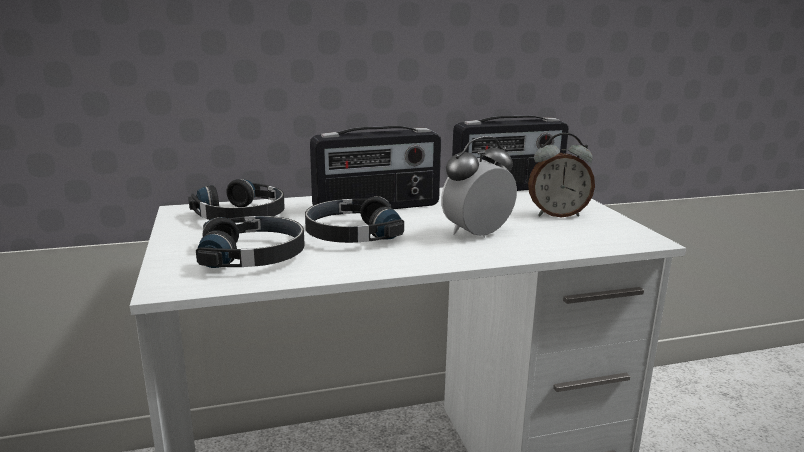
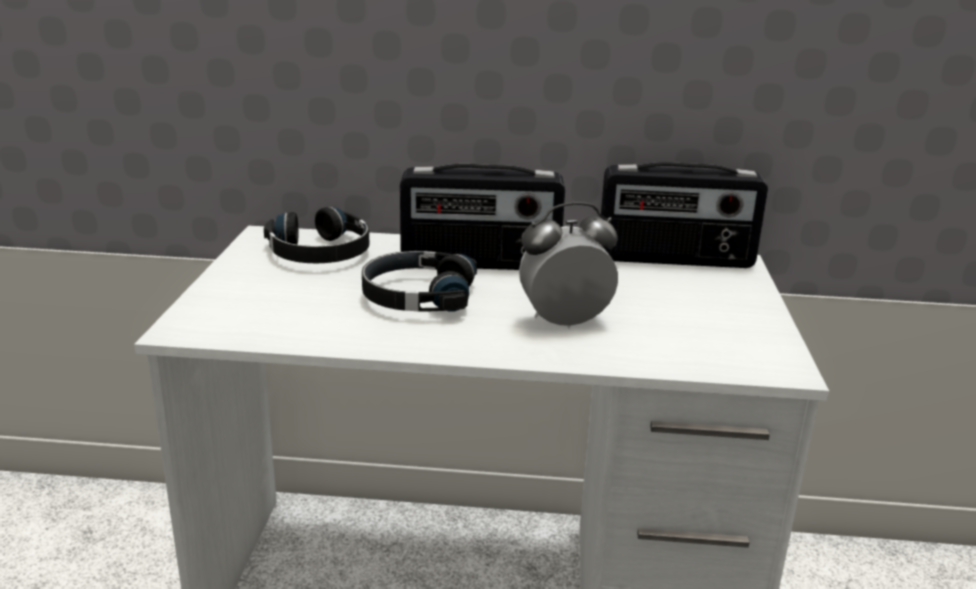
camera: 20 degrees right, 5 degrees up
black headphones [196,216,305,268] -> none
alarm clock [528,133,595,218] -> none

